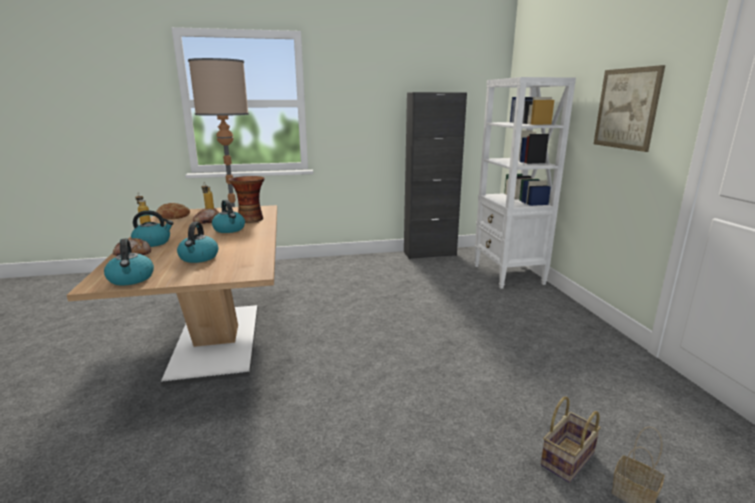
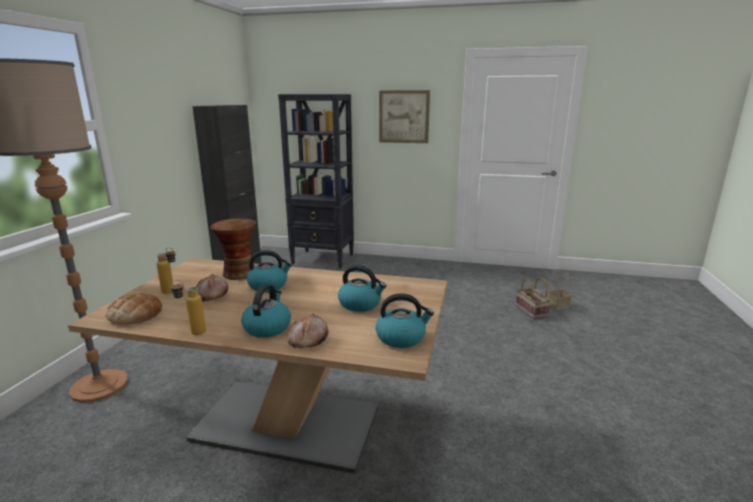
camera: 65 degrees left, 0 degrees up
white bookcase [474,77,576,289] -> black bookcase [278,94,354,268]

